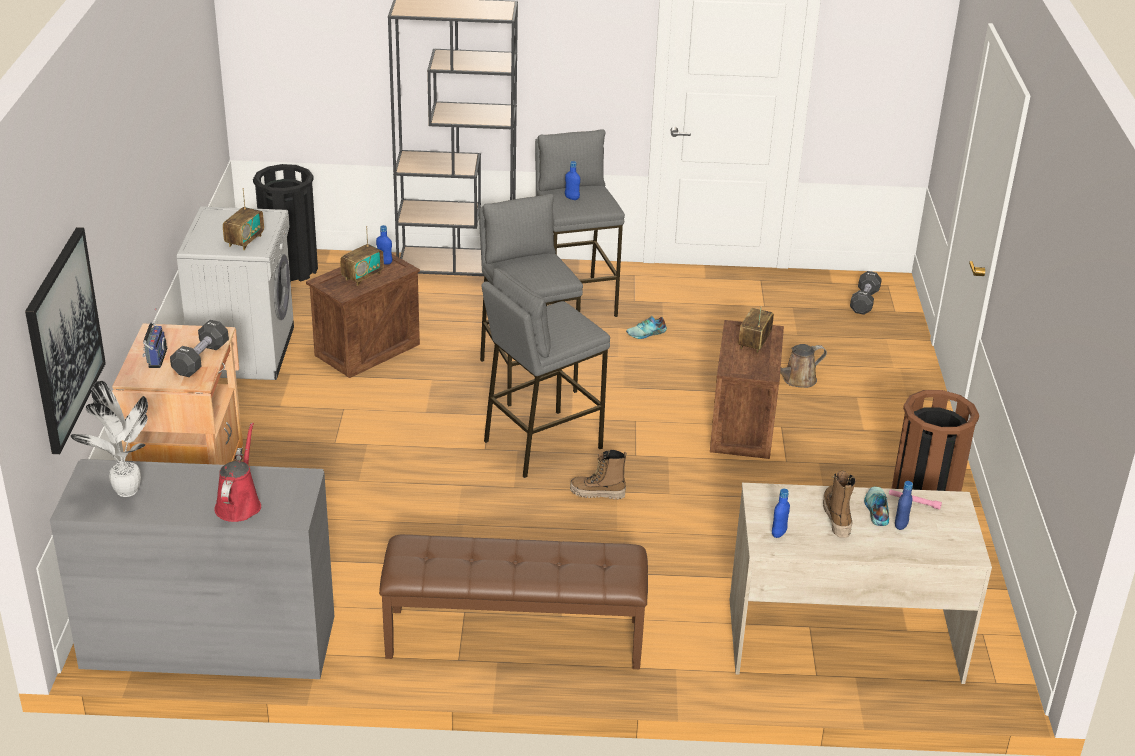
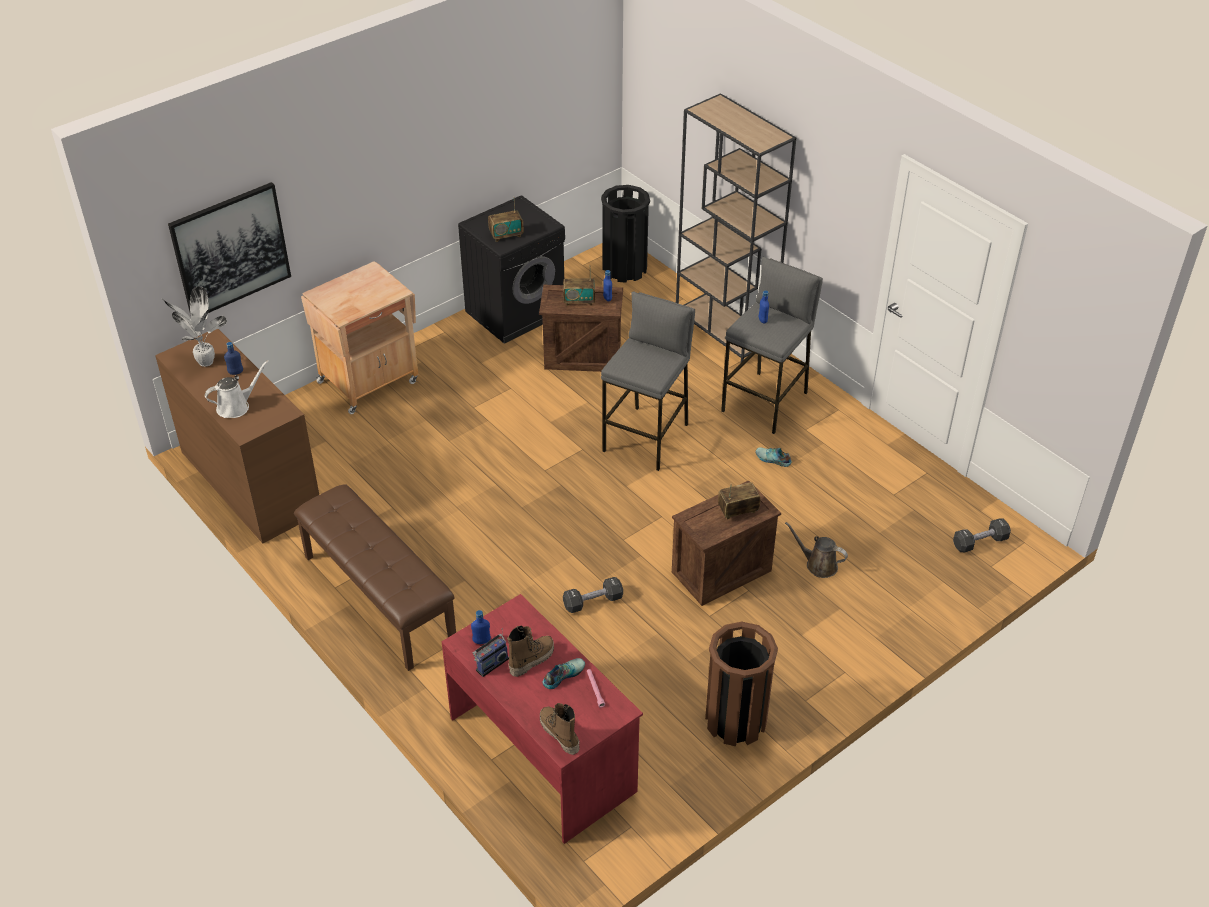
camera: 50 degrees right, 10 degrees up
grey cabinet [50,459,334,679] -> brown cabinet [155,329,319,543]
radio [143,308,167,368] -> radio moved to [473,628,509,677]
black dumbbell [170,320,229,377] -> black dumbbell moved to [563,577,623,613]
white washing machine [177,206,294,380] -> black washing machine [458,195,565,344]
red watering can [214,423,261,522] -> white watering can [205,360,269,418]
grey stool [482,268,610,478] -> none
boot [570,450,627,499] -> boot moved to [540,703,580,755]
beige desk [730,483,992,684] -> red desk [441,594,643,844]
blue bottle [895,481,913,530] -> blue bottle moved to [224,342,243,375]

